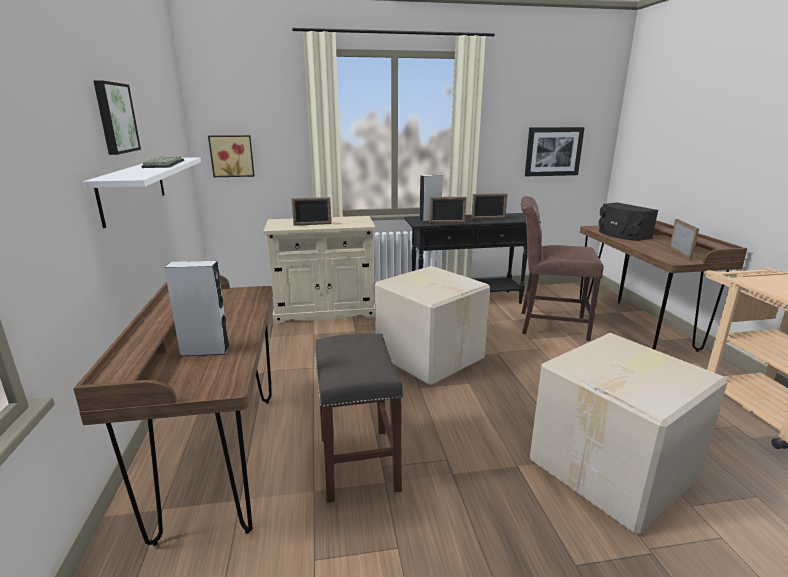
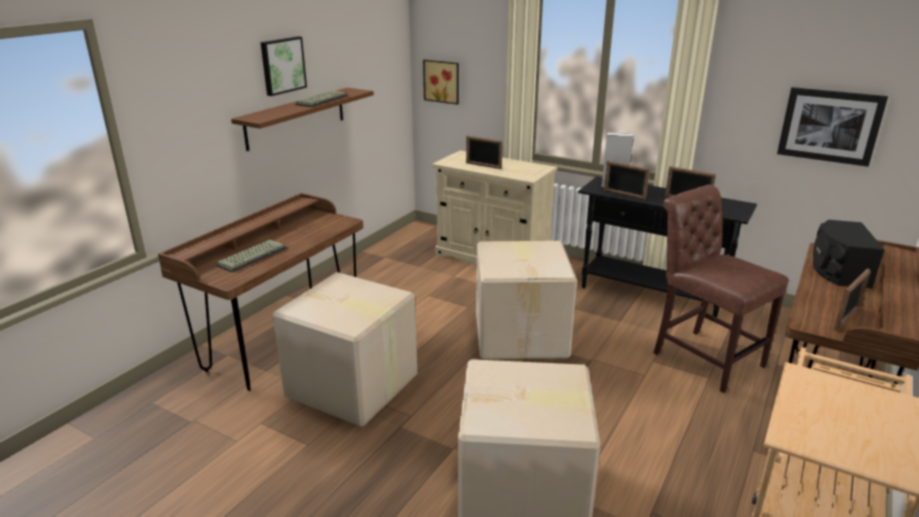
camera: 40 degrees right, 5 degrees up
white shelf [84,157,201,228] -> brown shelf [231,88,374,151]
grey speaker [164,261,230,356] -> keyboard [216,240,287,272]
grey stool [315,333,403,503] -> cardboard box [273,272,417,427]

